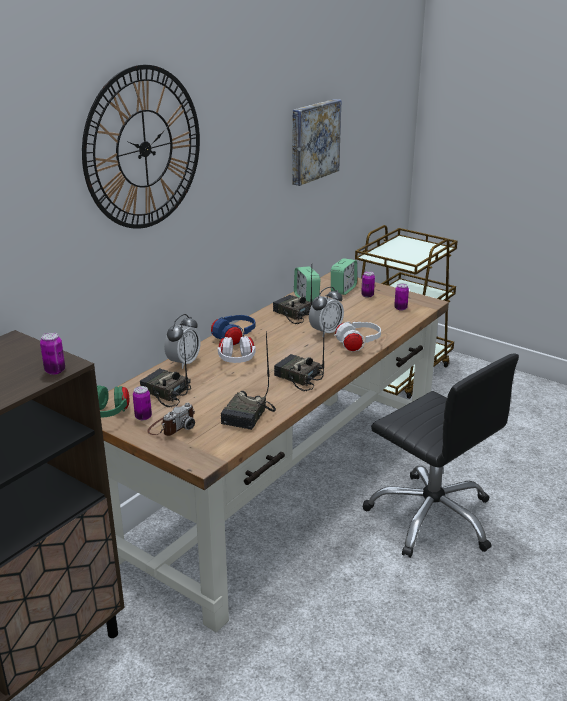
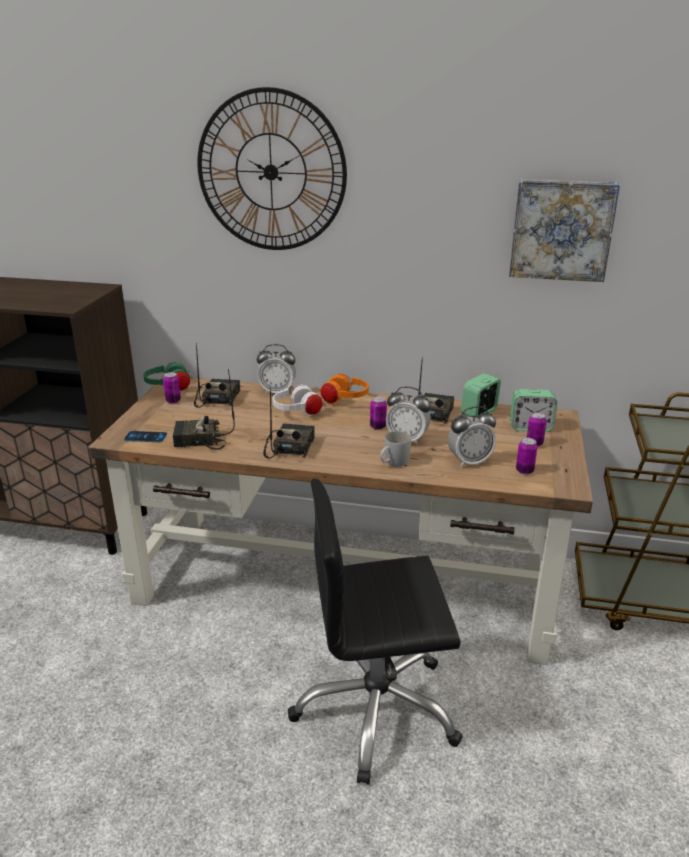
camera: 65 degrees right, 0 degrees up
can [40,332,65,375] -> can moved to [370,396,387,430]
camera [147,403,195,436] -> none
blue headphones [211,315,256,345] -> orange headphones [320,374,369,404]
white headphones [334,322,381,352] -> white mug [380,431,411,467]
black office chair [363,353,519,558] -> black office chair turned 60 degrees clockwise [288,479,463,785]
none -> phone [124,431,167,442]
none -> alarm clock [448,406,496,468]

